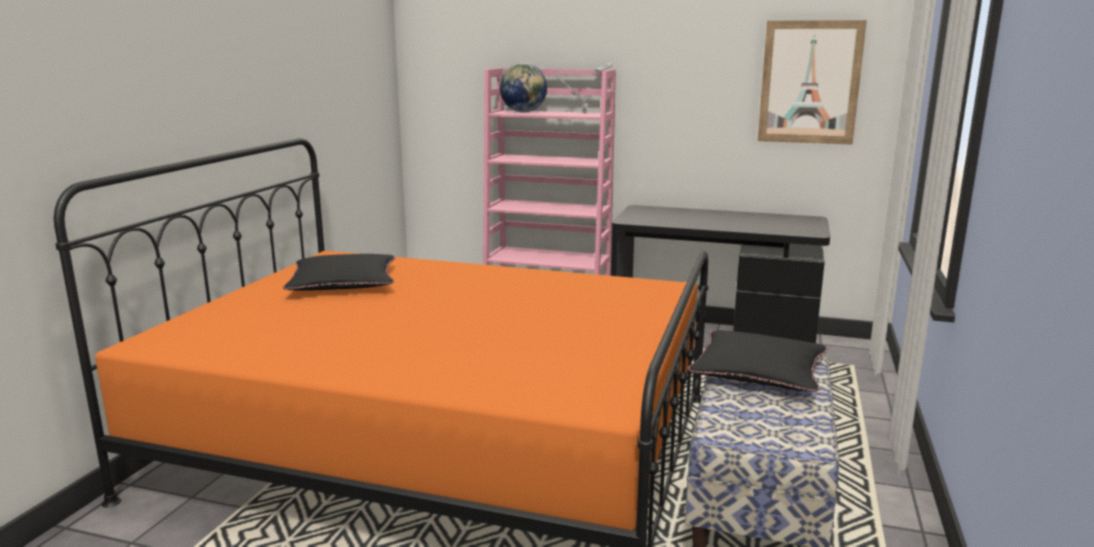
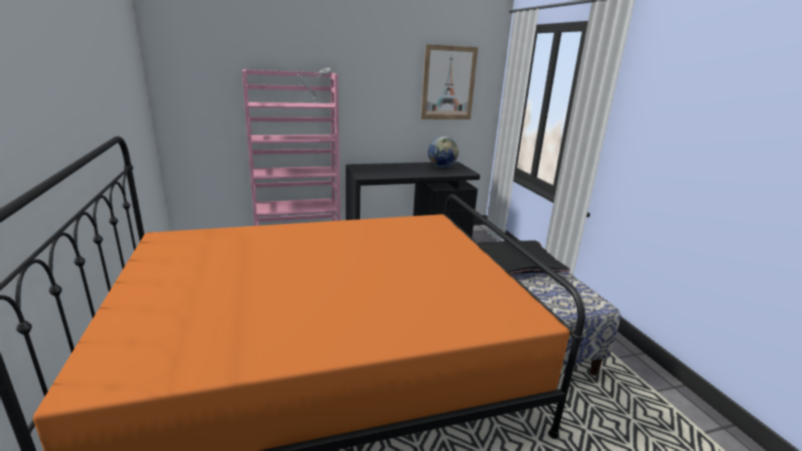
camera: 35 degrees left, 5 degrees up
black pillow [283,254,395,291] -> none
globe [500,63,547,112] -> globe moved to [428,137,458,168]

